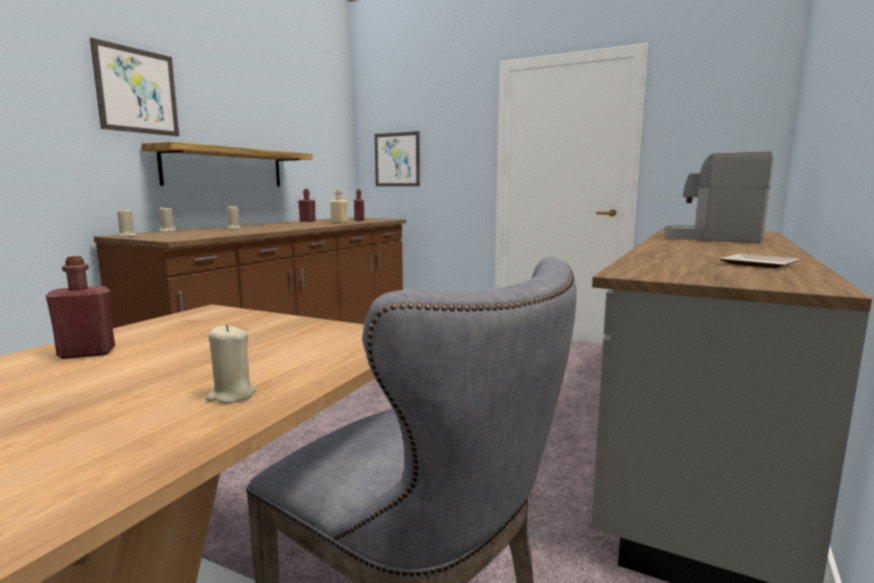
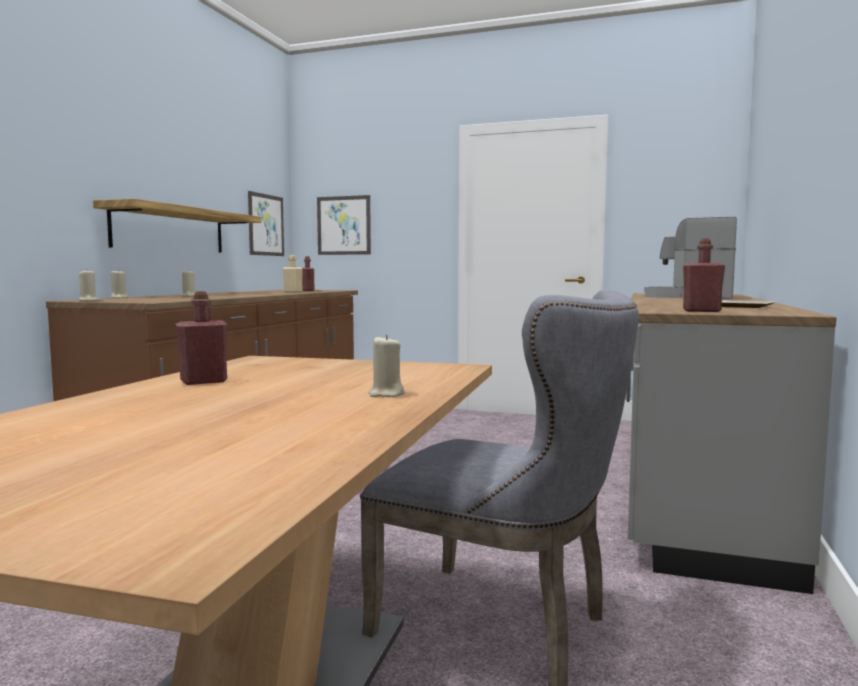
camera: 10 degrees left, 5 degrees down
picture [90,38,179,136] -> picture moved to [248,191,284,256]
red bottle [298,189,316,222] -> red bottle moved to [683,239,725,312]

